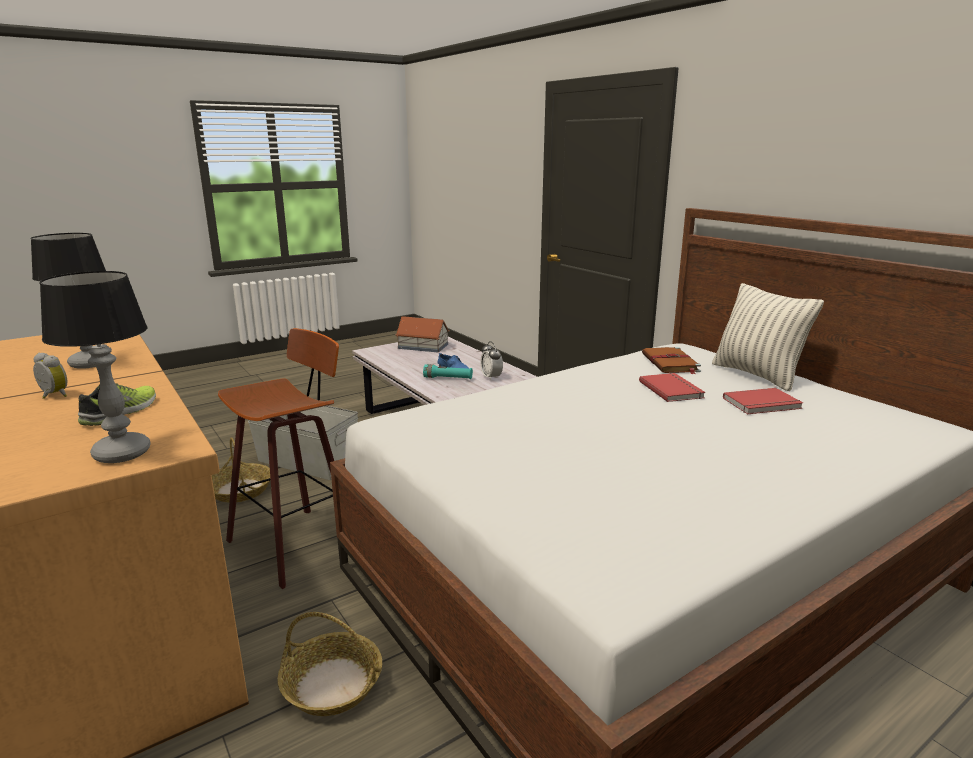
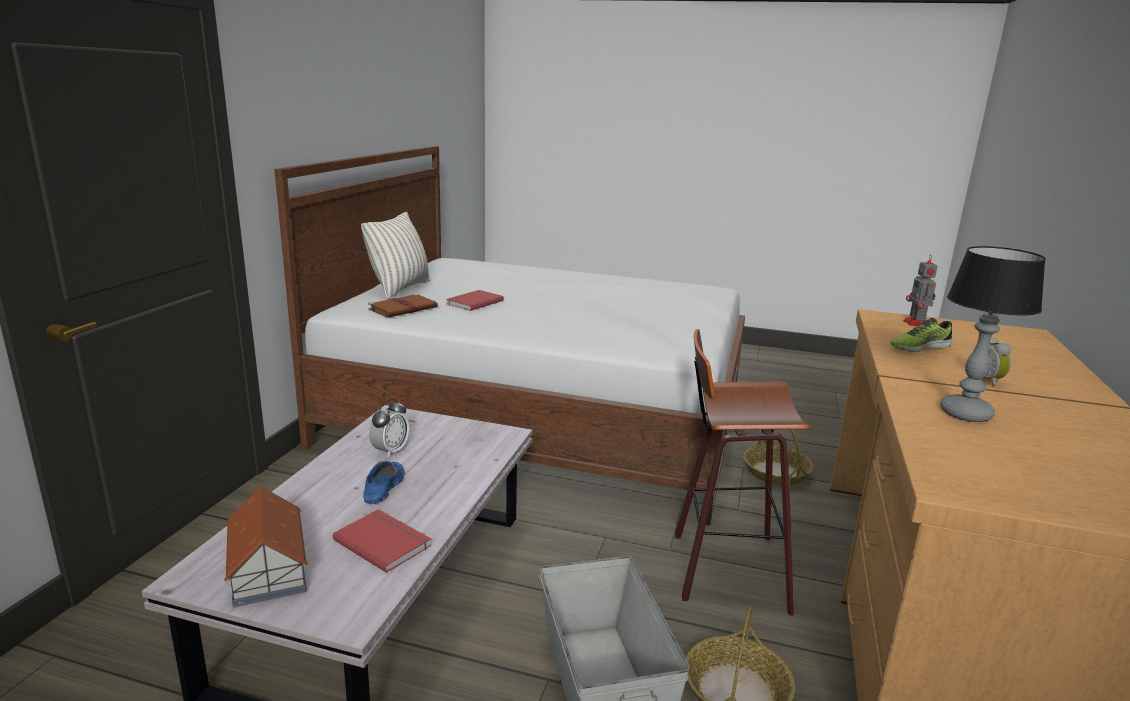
camera: 130 degrees left, 0 degrees up
table lamp [39,271,150,463] -> toy robot [903,256,938,326]
turquoise flashlight [423,364,473,379] -> none
red book [723,388,803,414] -> red book moved to [333,509,431,573]

